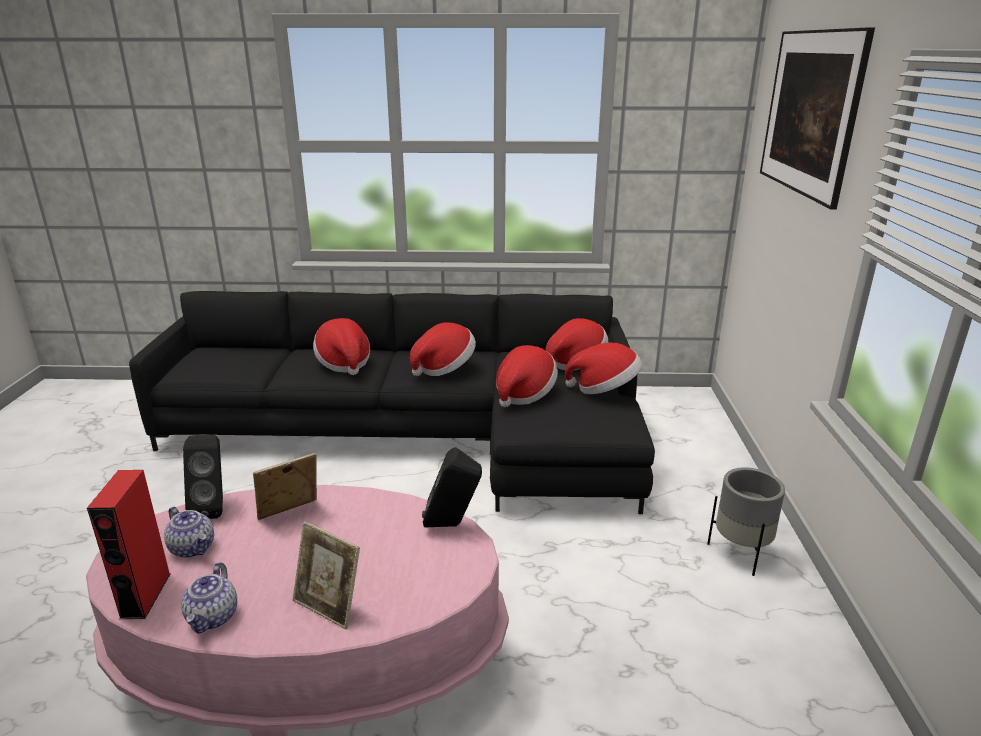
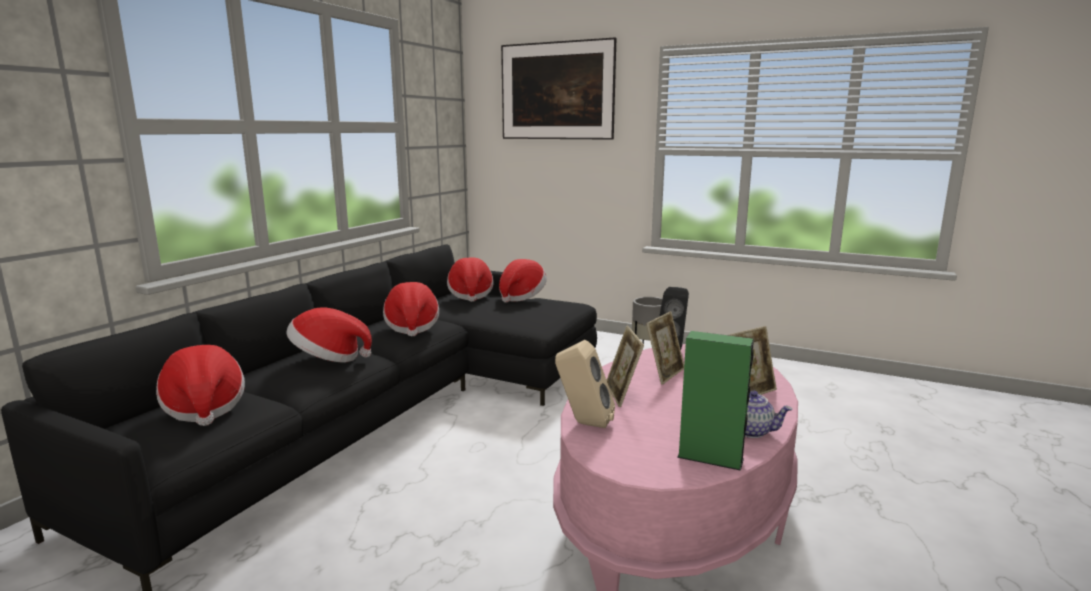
camera: 65 degrees left, 10 degrees down
red speaker [87,470,170,619] -> green speaker [677,331,754,471]
teapot [164,507,214,558] -> none
black speaker [183,434,223,519] -> beige speaker [555,340,615,428]
hat [496,345,558,407] -> hat moved to [156,345,245,426]
none -> picture frame [646,311,684,385]

